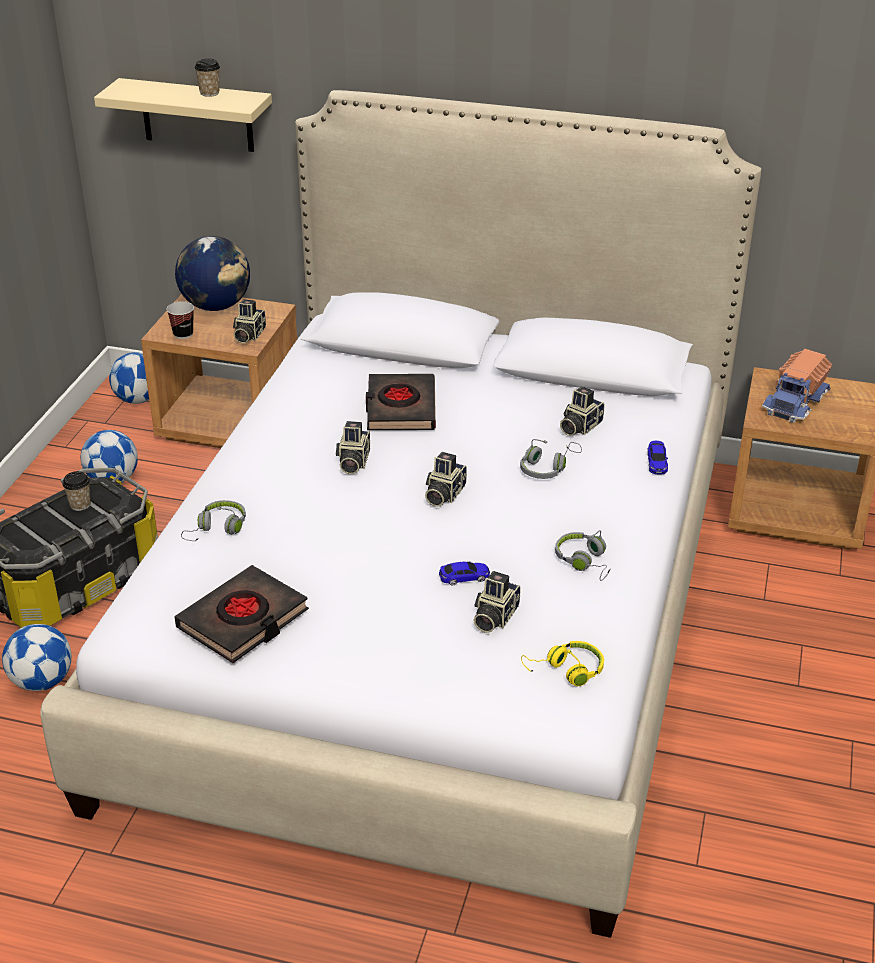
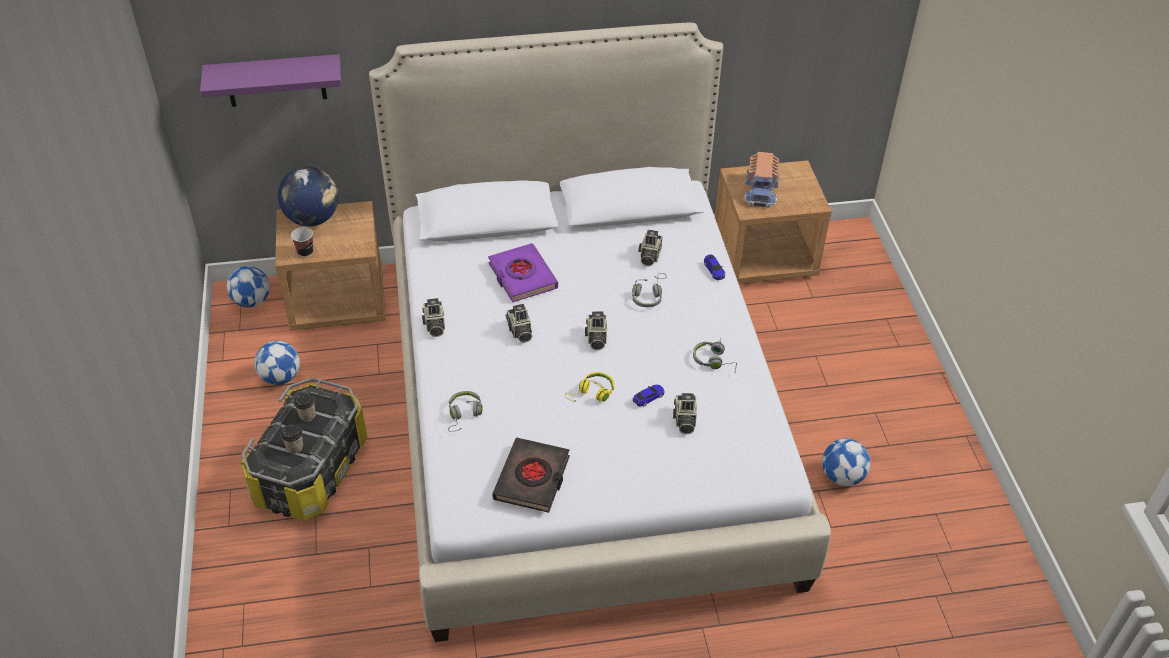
camera: 25 degrees left, 10 degrees up
football [2,624,72,691] -> football moved to [822,439,870,486]
beige shelf [94,78,272,152] -> purple shelf [200,54,341,107]
cup [195,59,220,97] -> cup moved to [281,424,303,454]
camera [233,299,266,343] -> camera moved to [422,298,445,337]
black book [366,374,436,430] -> purple book [488,243,558,302]
yellow headphones [521,641,604,686] -> yellow headphones moved to [565,372,614,402]

